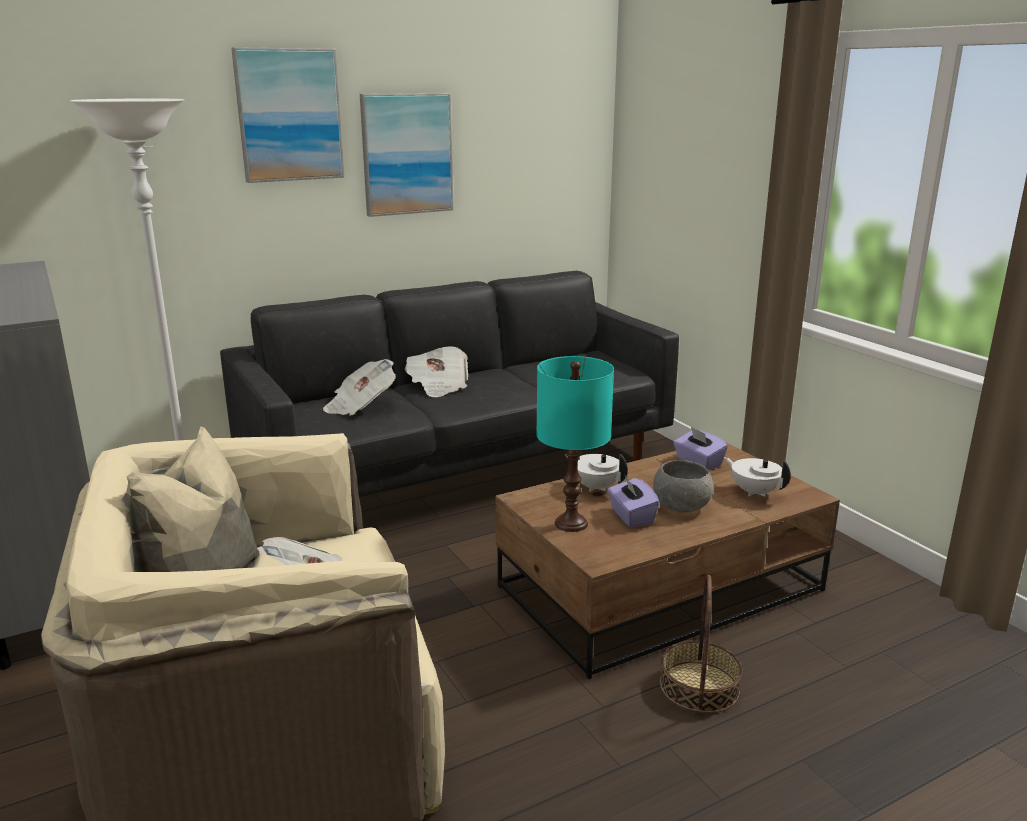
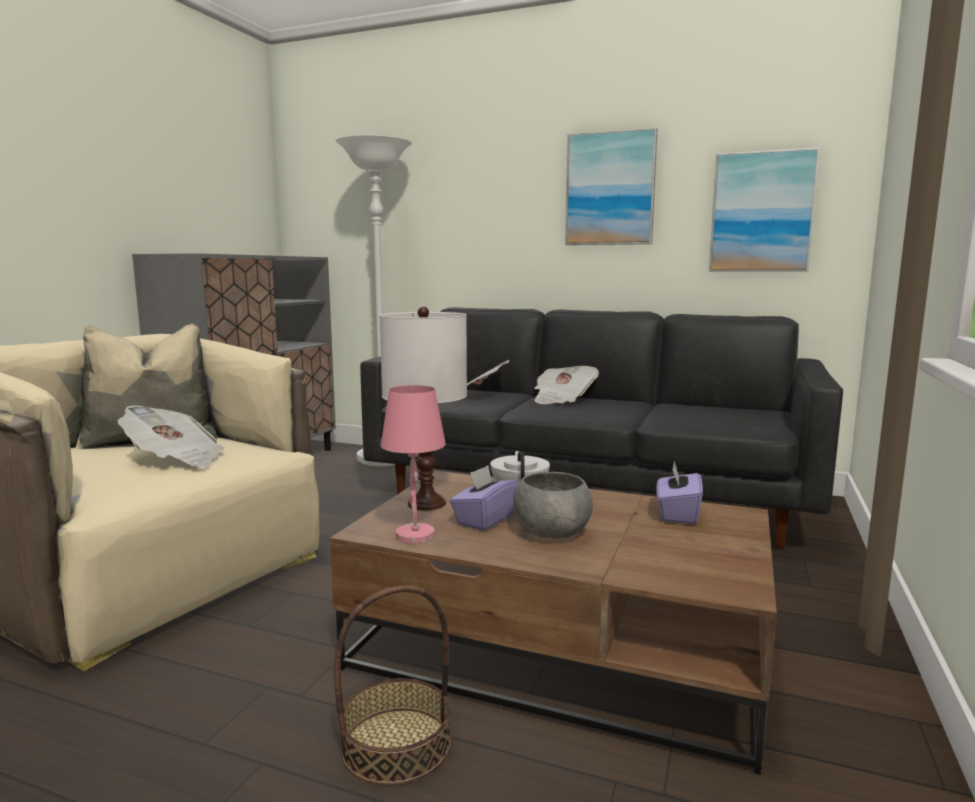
camera: 50 degrees right, 10 degrees down
picture [231,47,345,183] -> picture moved to [709,147,820,272]
turquoise table lamp [536,356,614,532] -> white table lamp [379,307,467,511]
white teapot [724,457,791,497] -> none
none -> pink table lamp [381,385,446,543]

